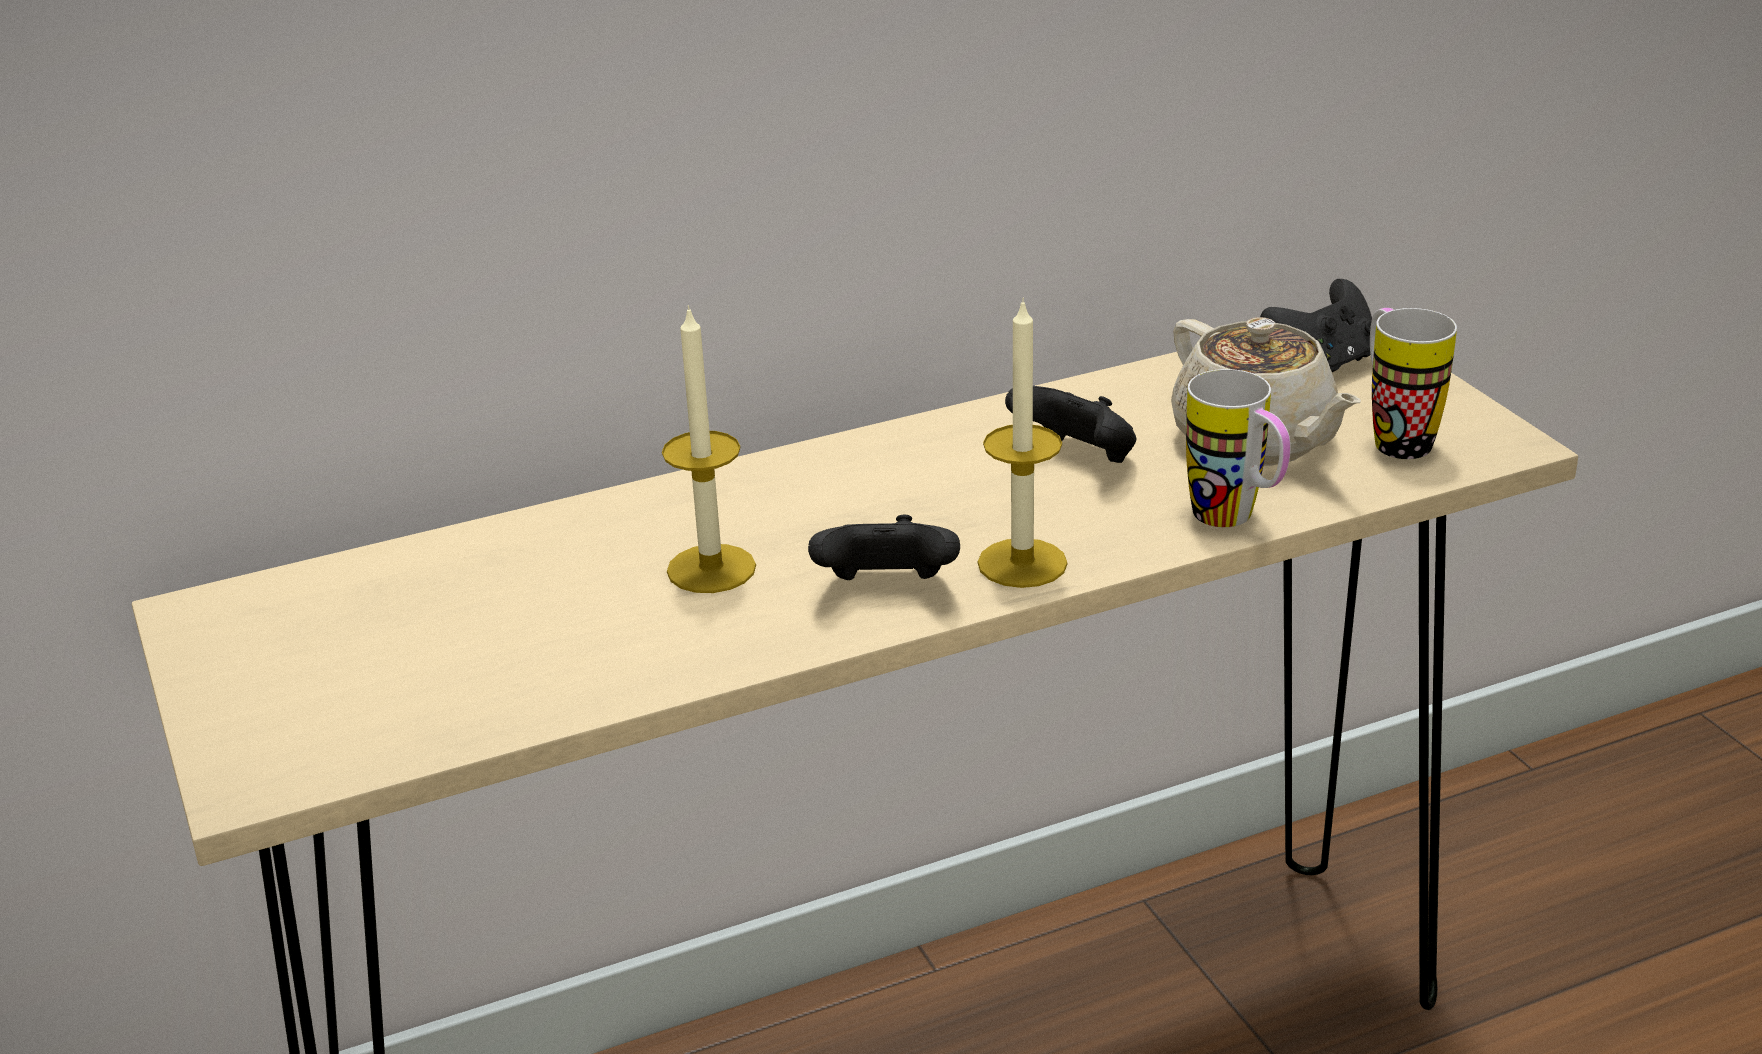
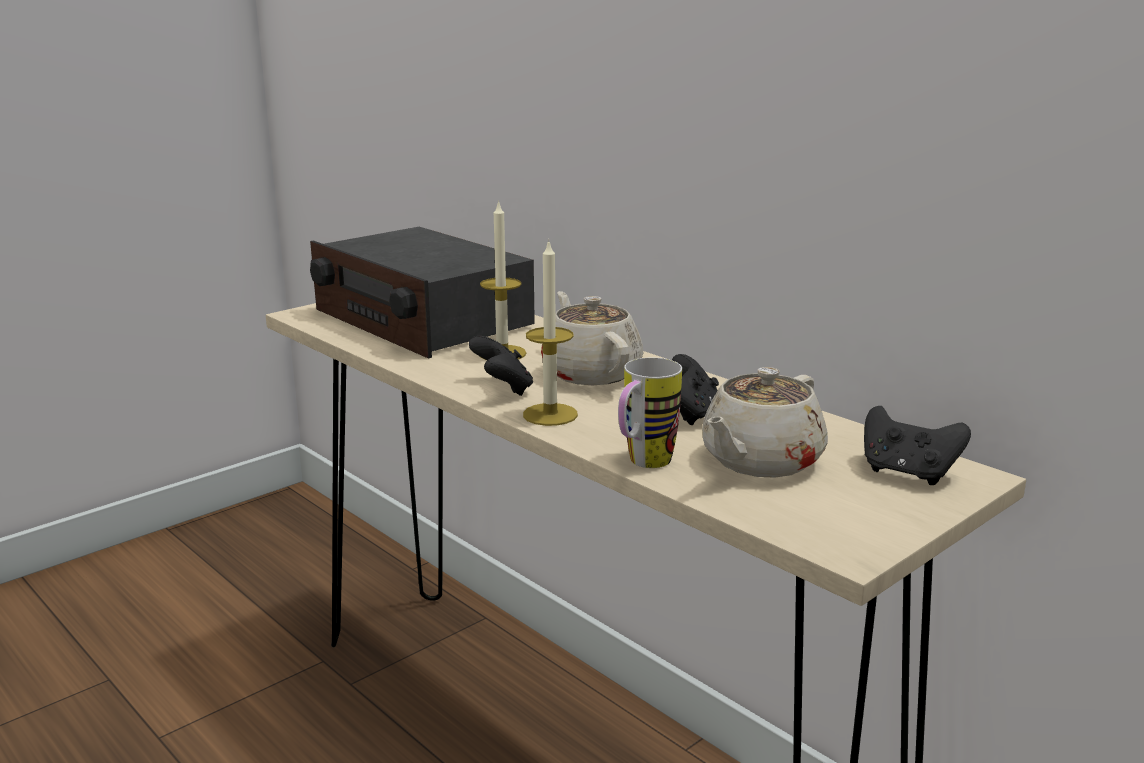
camera: 70 degrees right, 10 degrees down
mug [1370,308,1457,459] -> none
none -> radio [310,227,535,359]
none -> beige teapot [541,291,644,385]

